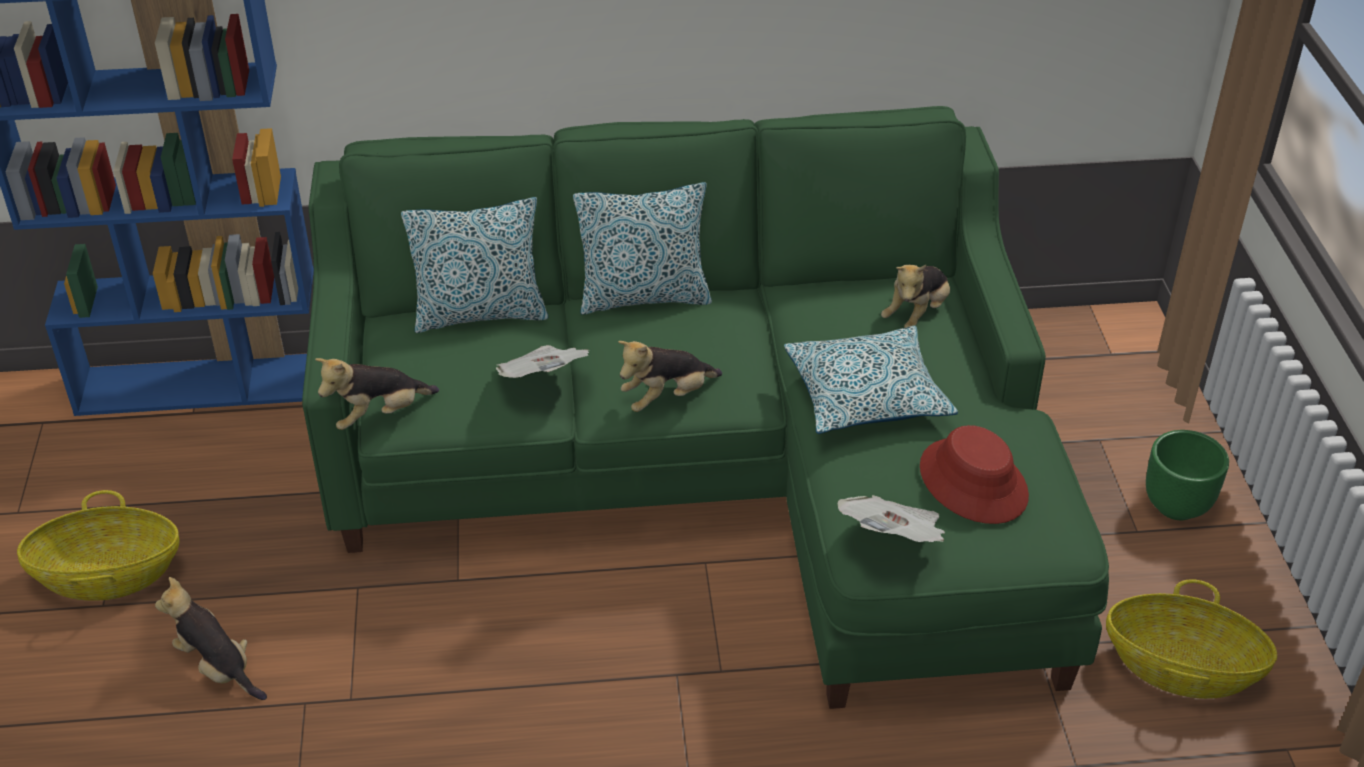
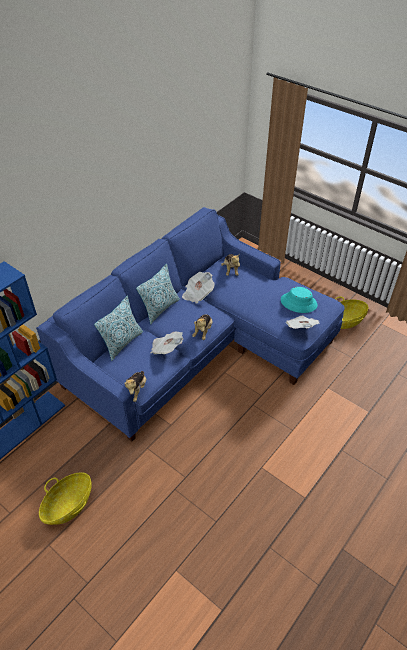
camera: 45 degrees left, 5 degrees up
plush toy [155,577,267,700] -> none
green sofa [302,106,1109,709] -> blue sofa [36,207,345,442]
pillow [784,325,958,434] -> none
red hat [920,425,1029,524] -> turquoise hat [281,287,318,313]
green planter [1146,430,1229,520] -> none
none -> newspaper [182,272,215,303]

